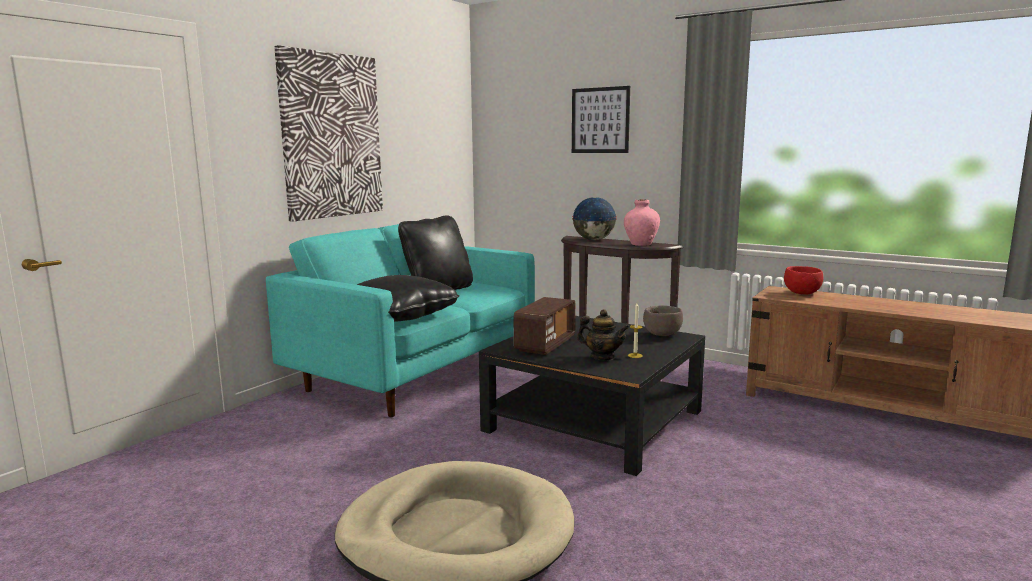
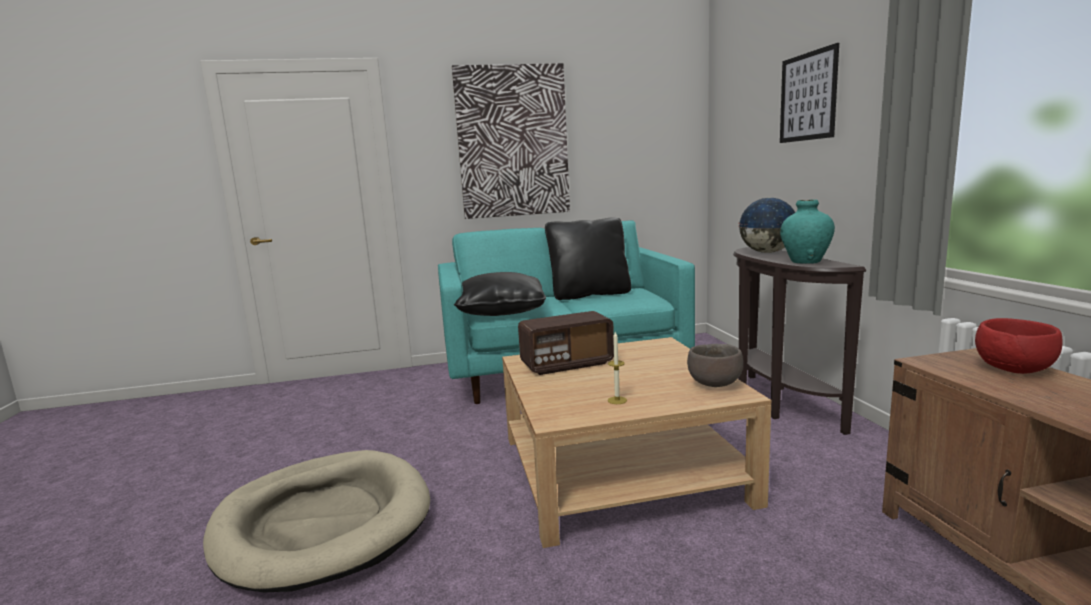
camera: 45 degrees right, 0 degrees up
black coffee table [479,316,705,476] -> beige coffee table [502,337,771,548]
teapot [577,309,629,360] -> none
pink vase [624,199,660,246] -> turquoise vase [780,199,835,264]

